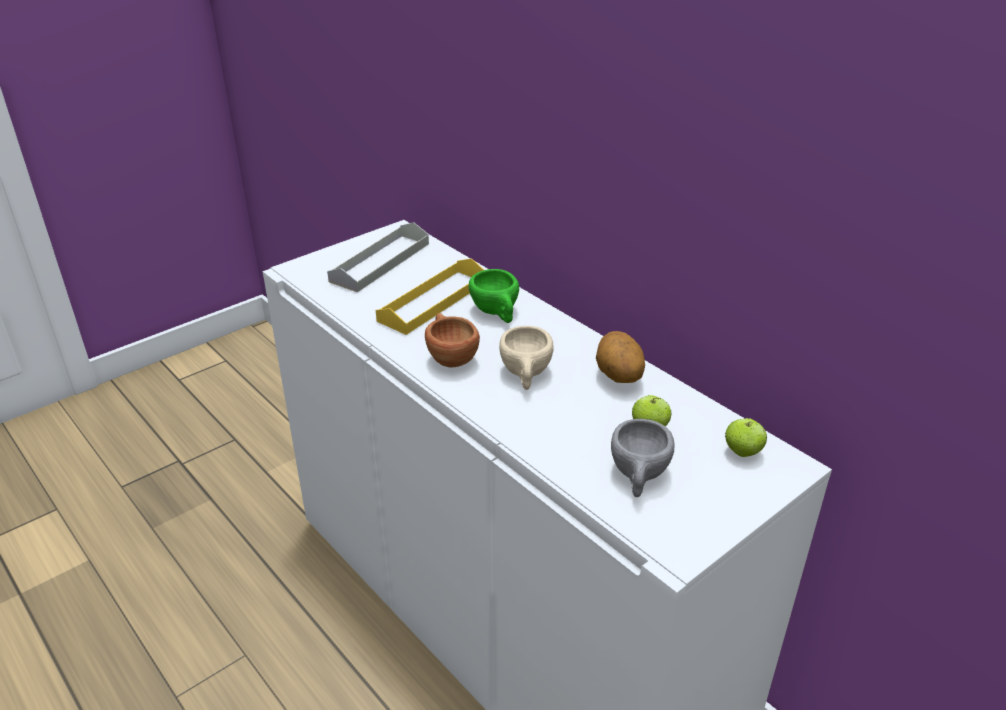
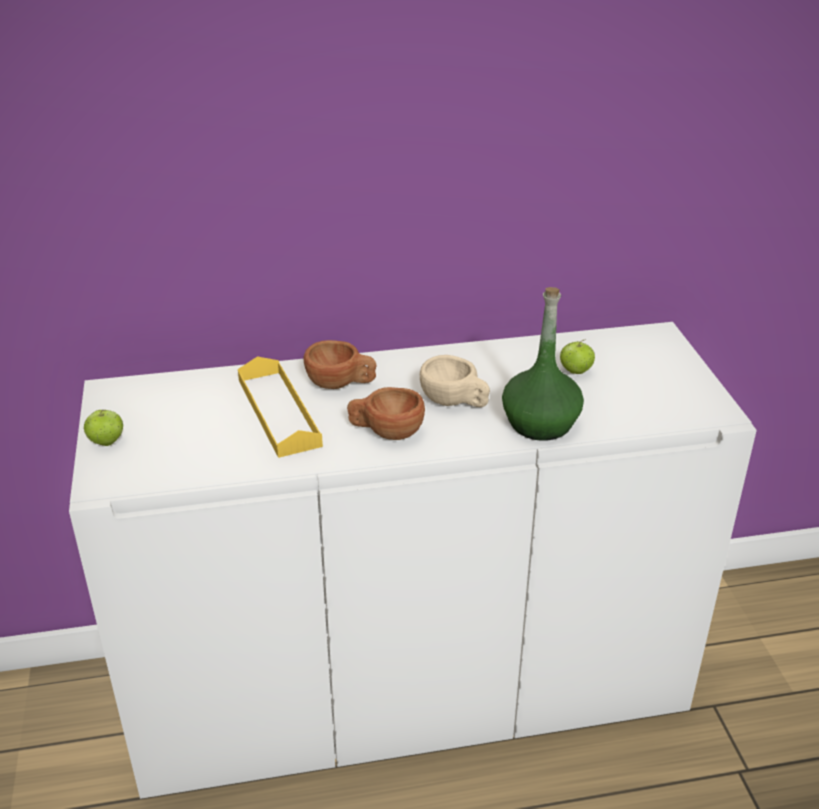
camera: 60 degrees left, 0 degrees up
grey tray [327,222,429,292] -> none
green cup [469,269,519,323] -> brown cup [304,340,377,389]
potato [596,331,645,383] -> none
grey cup [611,419,675,497] -> none
apple [725,418,767,457] -> apple moved to [83,410,123,446]
none -> green bottle [502,287,584,441]

